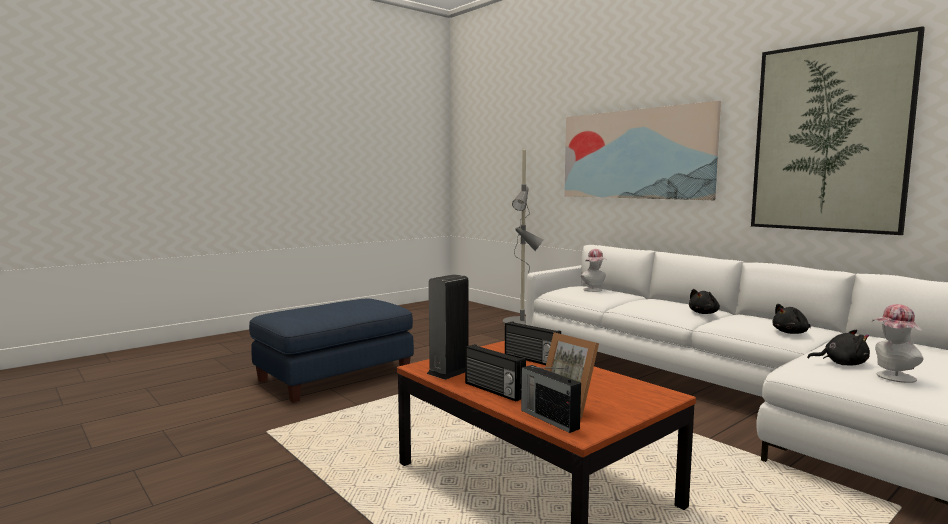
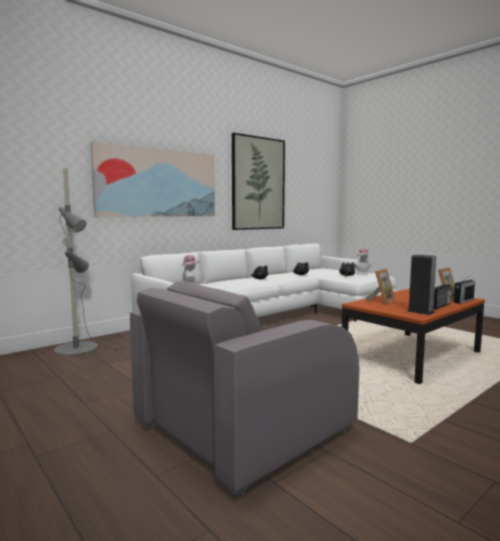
camera: 90 degrees left, 0 degrees up
blue ottoman [249,299,414,403] -> grey armchair [130,281,359,495]
radio [505,321,561,365] -> picture frame [365,269,396,304]

